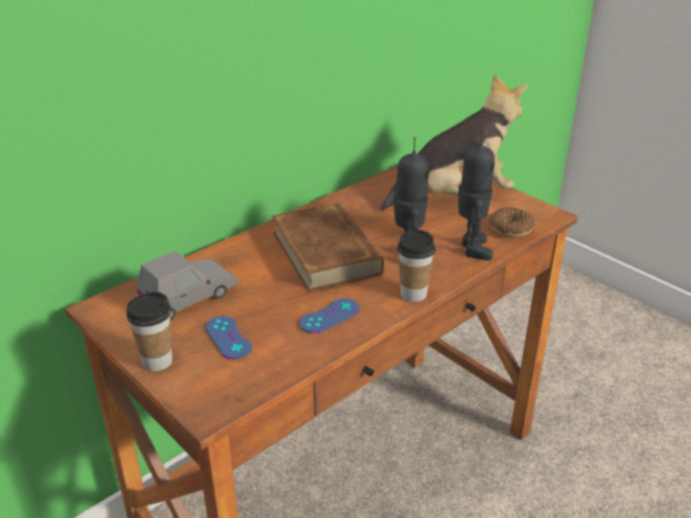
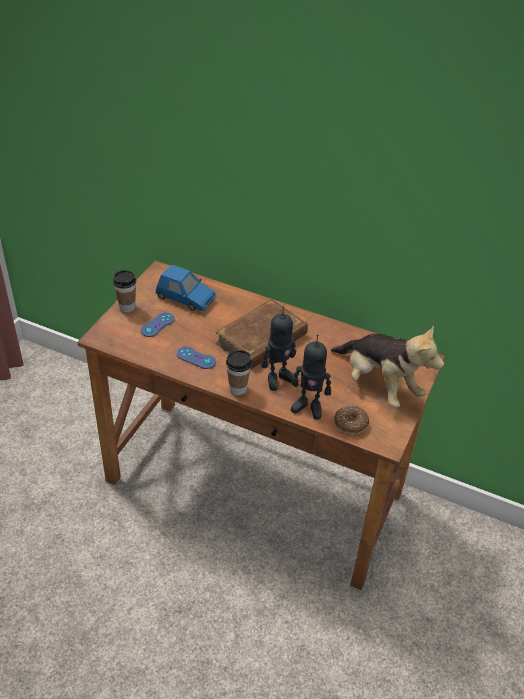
camera: 65 degrees right, 10 degrees up
grey toy car [135,251,238,320] -> blue toy car [156,264,216,311]
toy robot [458,130,495,260] -> toy robot turned 45 degrees clockwise [291,334,331,419]

